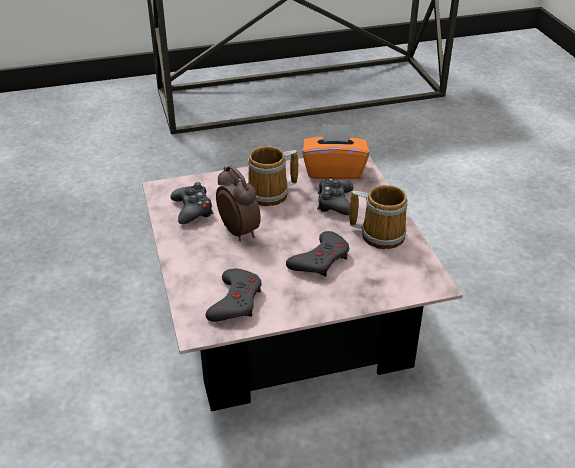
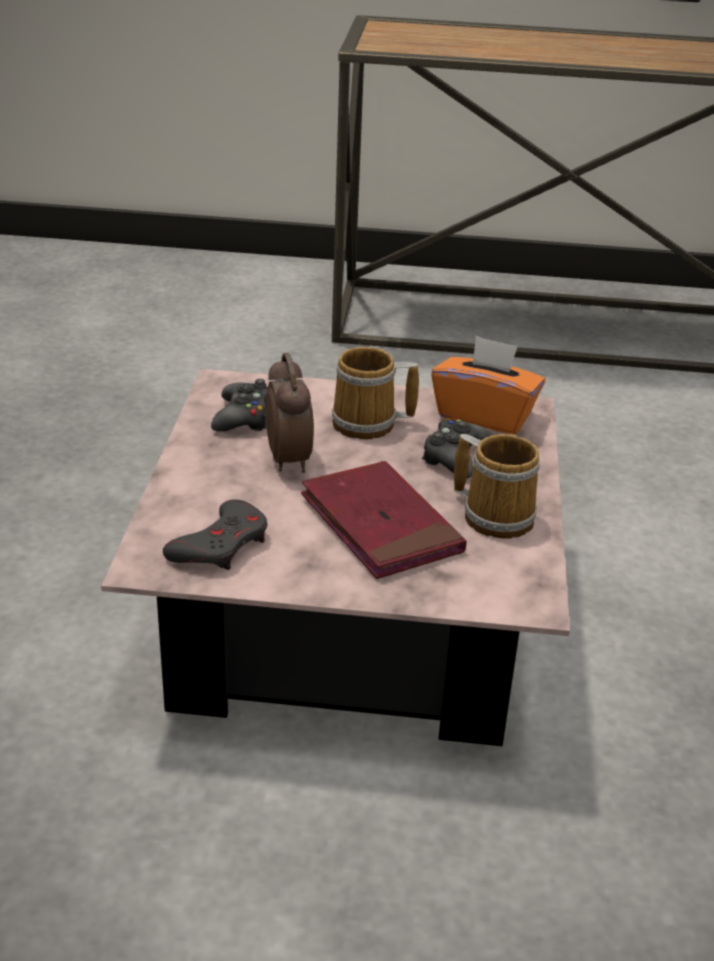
camera: 20 degrees right, 5 degrees down
grey game controller [286,231,349,277] -> red book [301,461,467,579]

